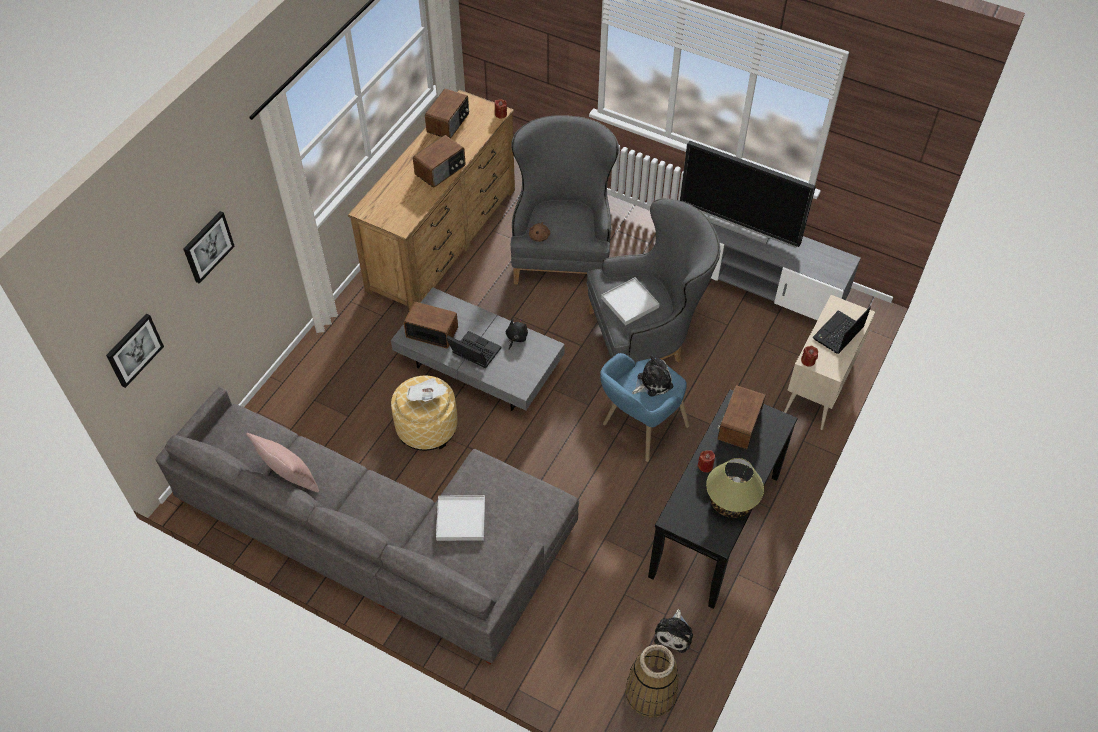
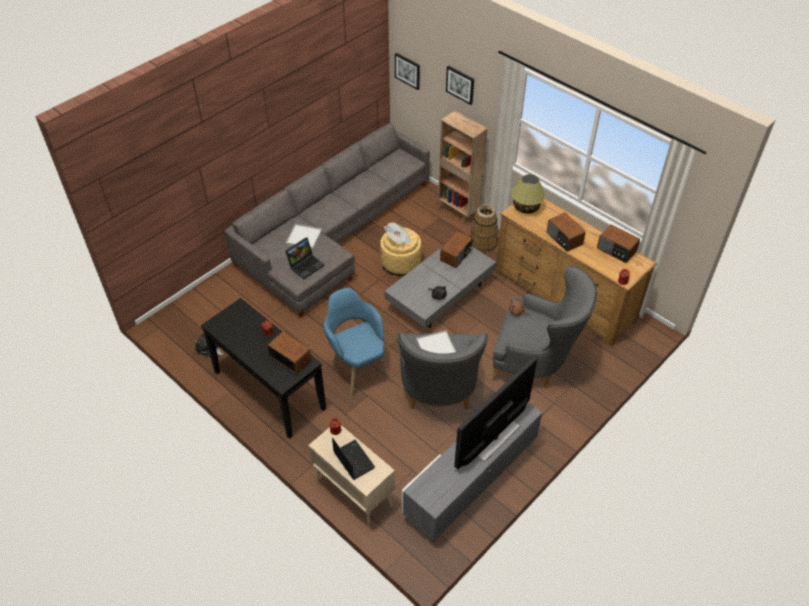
camera: 105 degrees right, 5 degrees down
pink pillow [246,433,319,492] -> none
laptop [446,331,501,368] -> laptop moved to [285,237,325,279]
basket [625,645,679,718] -> basket moved to [470,204,498,253]
plush toy [632,355,673,397] -> none
table lamp [706,458,764,518] -> table lamp moved to [511,174,545,214]
none -> brown bookcase [438,111,488,224]

